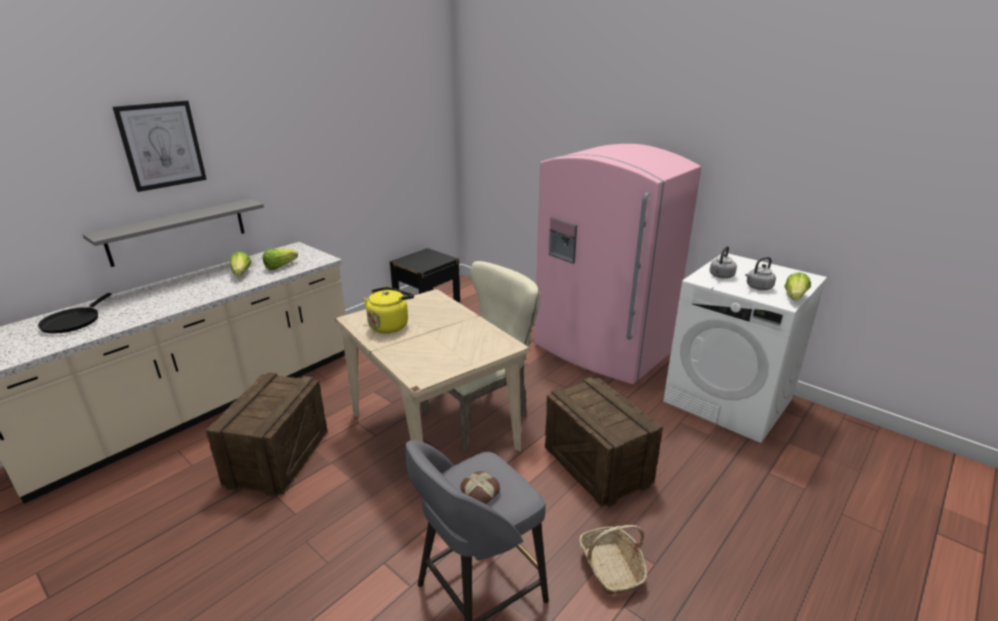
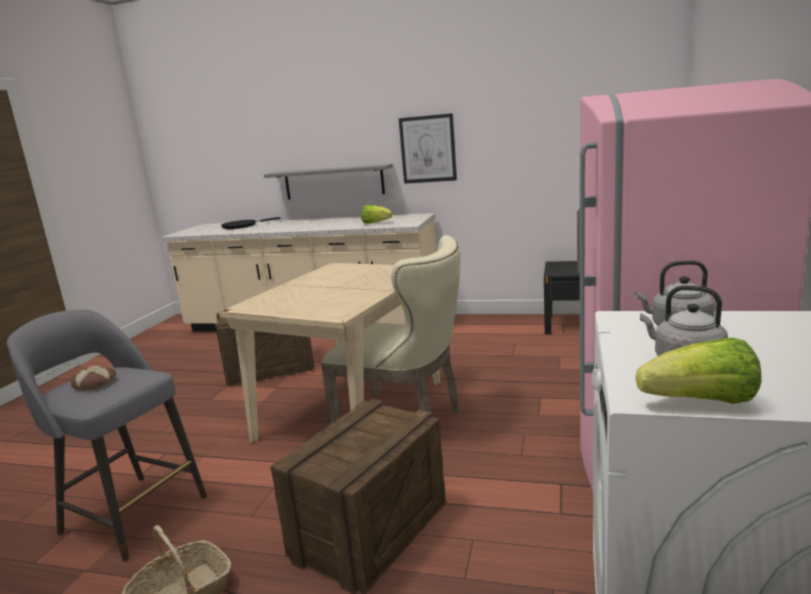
camera: 65 degrees right, 10 degrees down
picture [113,100,207,192] -> picture moved to [399,113,457,184]
lettuce [230,252,252,276] -> none
yellow kettle [364,287,414,333] -> none

